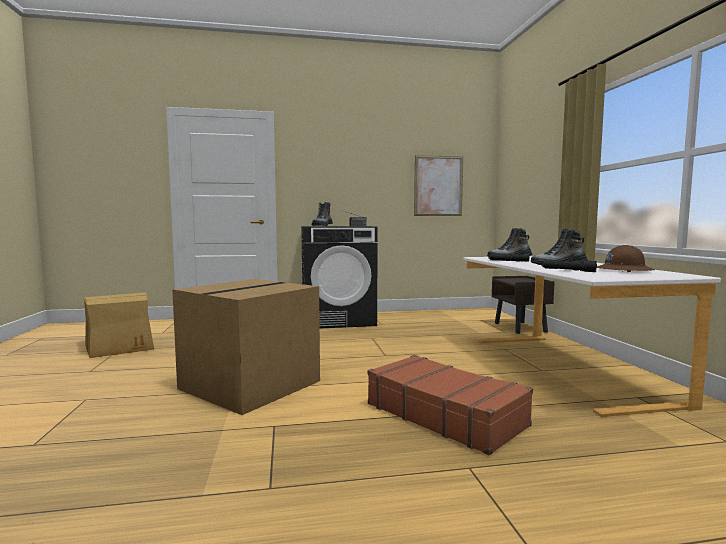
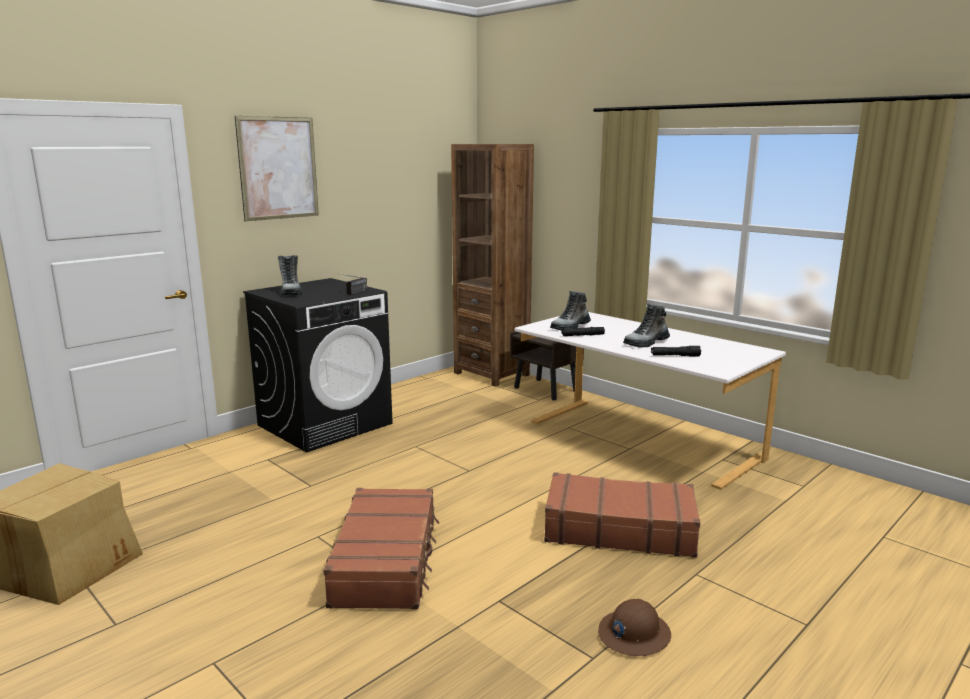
camera: 35 degrees left, 10 degrees up
cardboard box [172,279,320,415] -> brown suitcase [323,488,439,609]
picture [414,155,463,216] -> picture moved to [235,116,319,221]
brown hard hat [597,245,655,272] -> brown hard hat moved to [598,599,671,656]
none -> brown bookcase [451,144,534,387]

